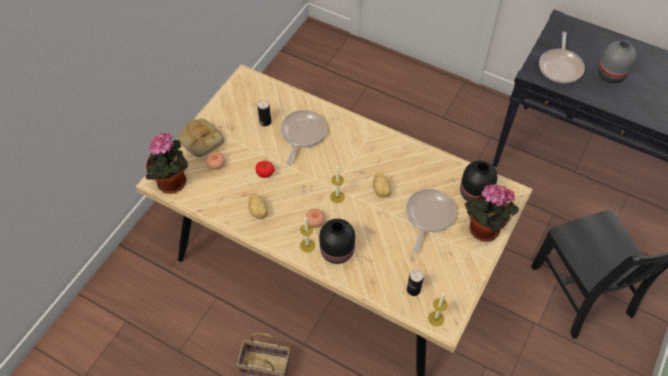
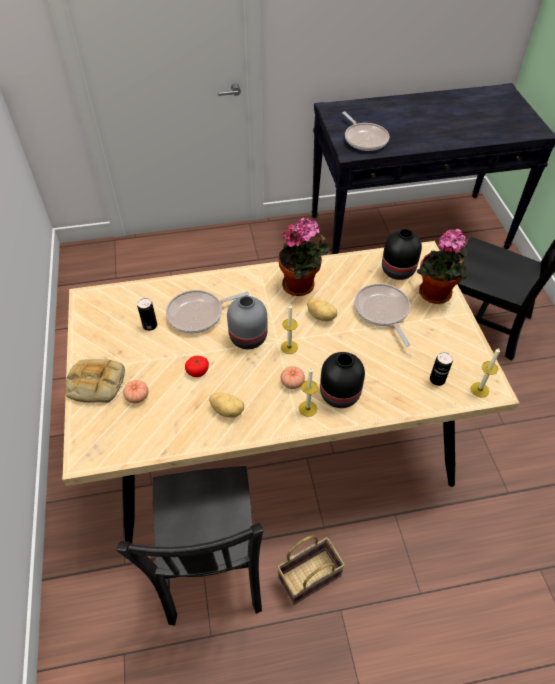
camera: 40 degrees left, 5 degrees down
potted plant [146,133,188,194] -> potted plant moved to [278,218,330,296]
frying pan [281,110,327,165] -> frying pan turned 90 degrees counterclockwise [166,290,249,333]
grey vase [598,40,636,83] -> grey vase moved to [227,296,268,349]
none -> black chair [116,466,263,625]

